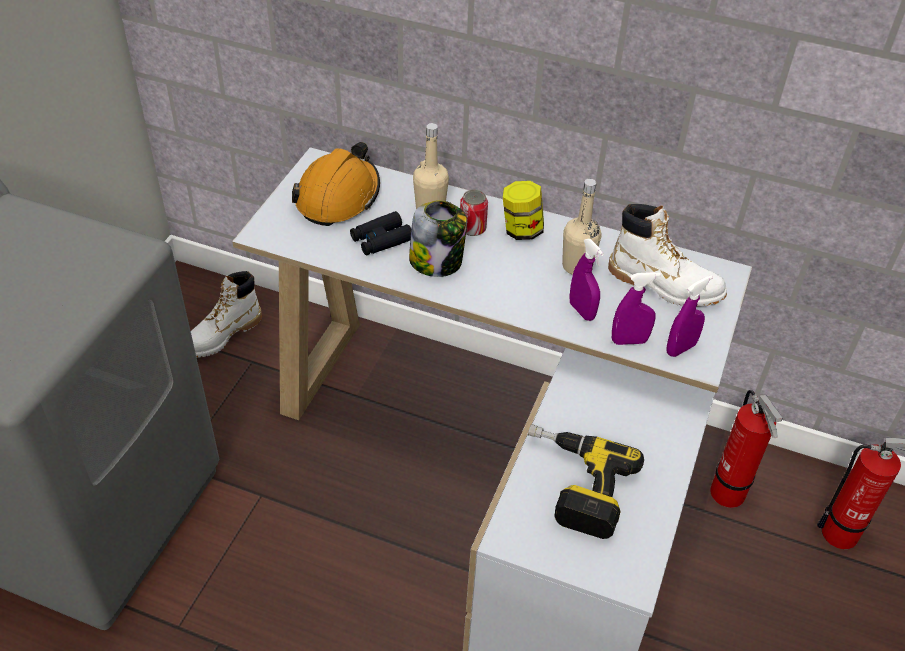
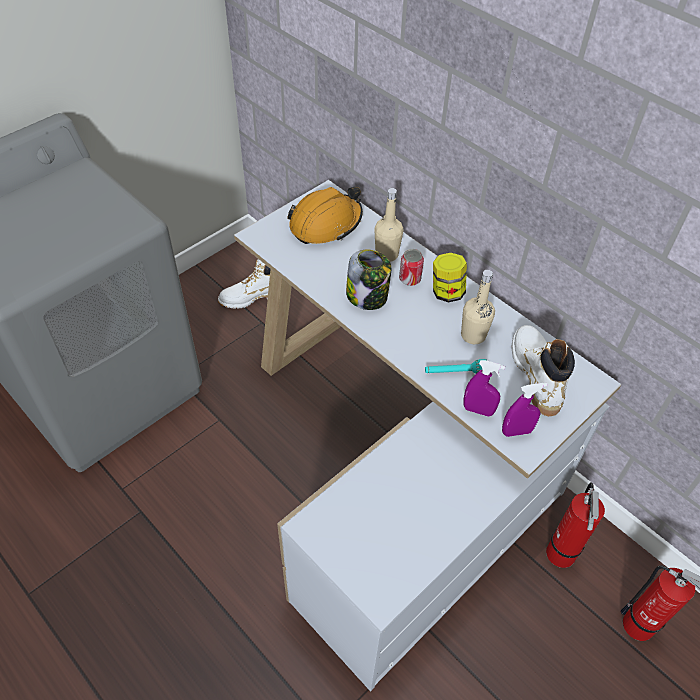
camera: 25 degrees right, 5 degrees up
black binoculars [350,211,411,256] -> none
power drill [528,424,644,539] -> none
purple spray bottle [569,239,604,321] -> turquoise flashlight [425,359,487,374]
white boot [608,204,727,307] -> white boot turned 150 degrees counterclockwise [512,325,575,416]

